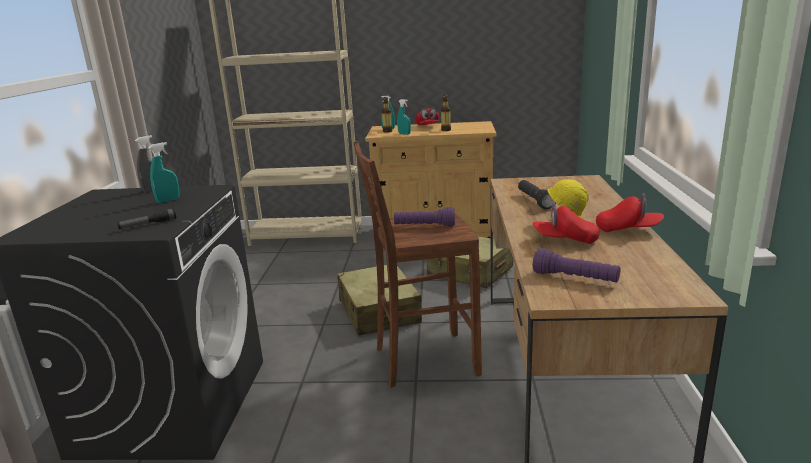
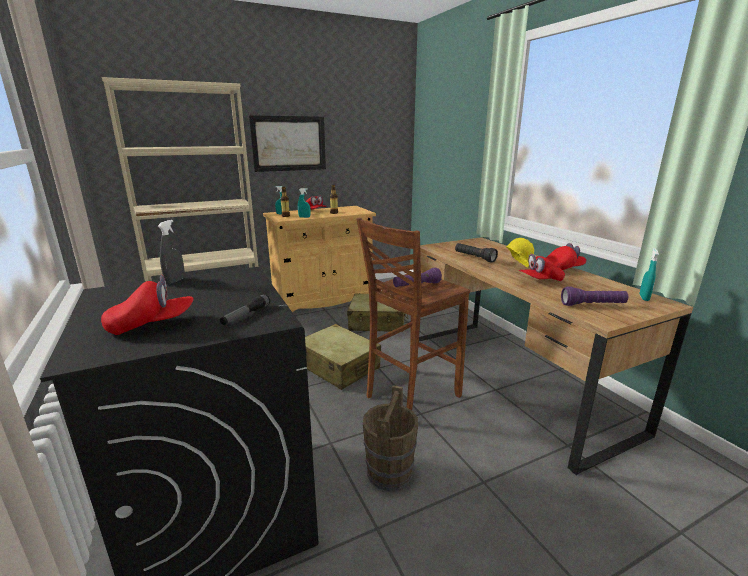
camera: 30 degrees left, 0 degrees up
turquoise spray bottle [149,142,180,203] -> turquoise spray bottle moved to [640,248,659,301]
none -> red cap [101,275,193,335]
none -> picture [249,115,326,172]
none -> brown bucket [363,385,418,491]

